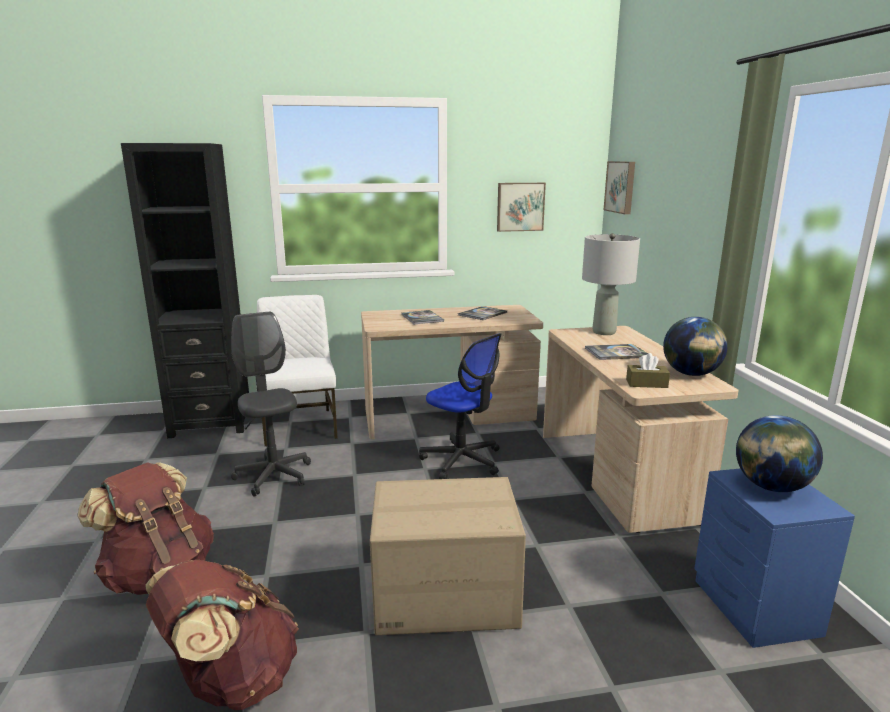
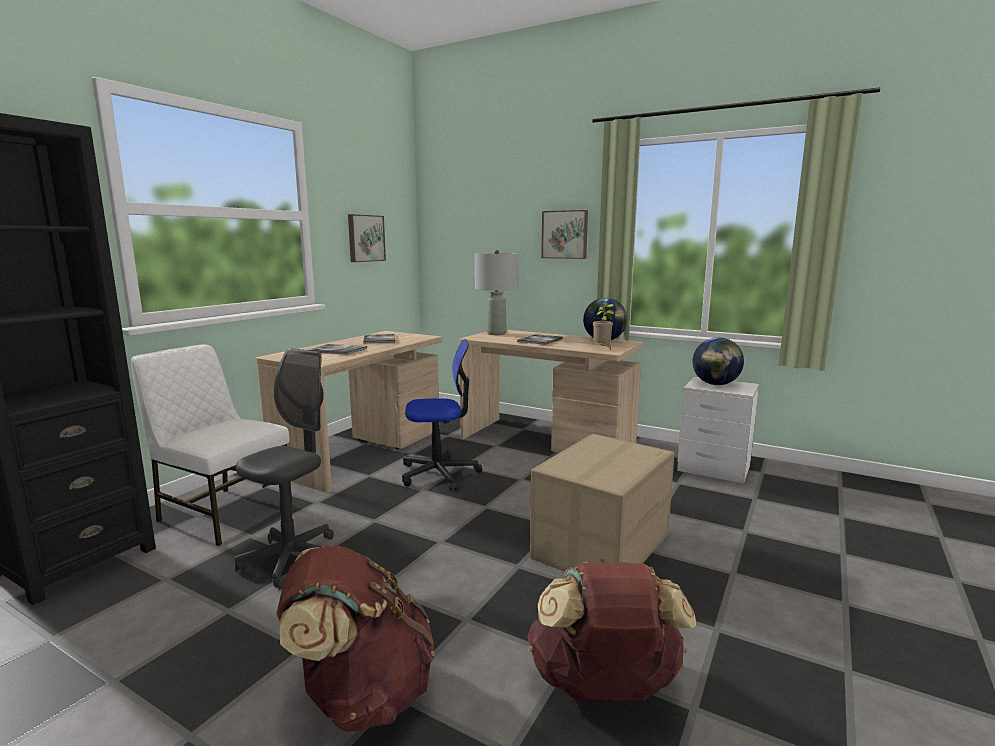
camera: 50 degrees left, 5 degrees down
grey office chair [231,312,311,497] -> grey office chair turned 105 degrees clockwise [235,348,334,590]
picture [604,161,635,214] -> picture moved to [541,210,588,259]
brown tissue box [626,353,670,388] -> potted plant [593,303,614,350]
blue nightstand [694,468,855,648] -> white nightstand [677,376,759,484]

